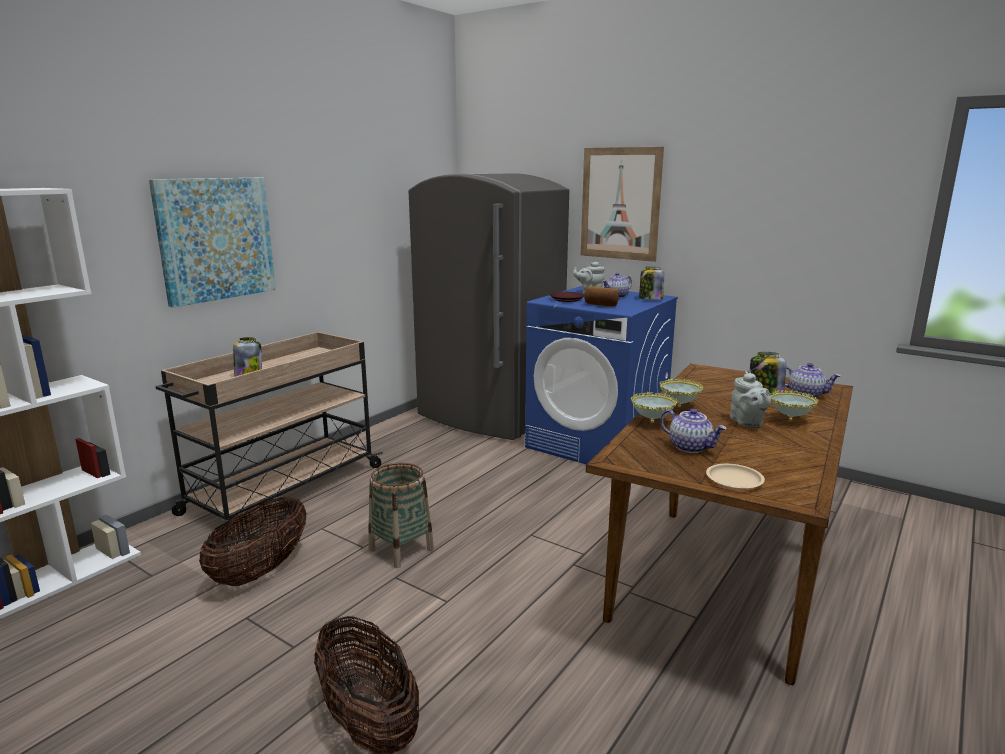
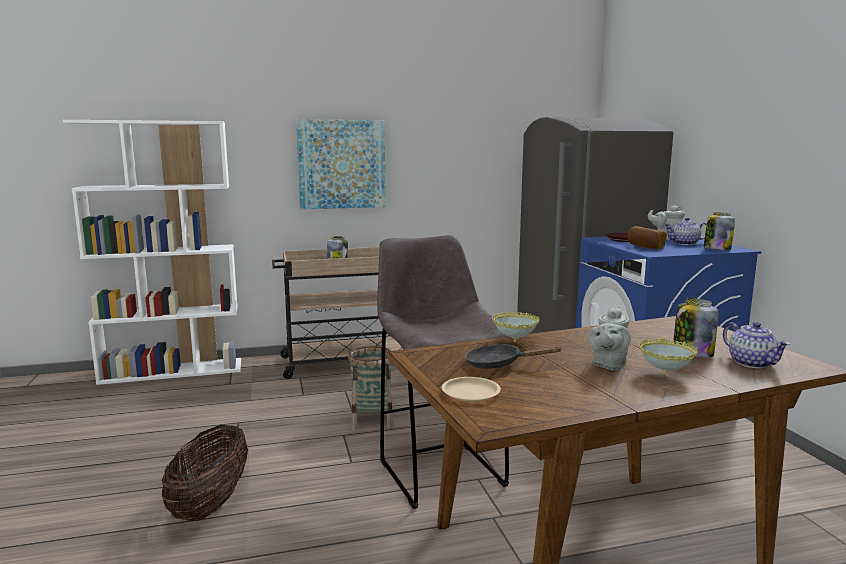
camera: 40 degrees right, 5 degrees down
basket [199,497,307,586] -> none
picture [581,147,664,262] -> none
bowl [660,379,703,407] -> none
teapot [660,409,727,453] -> black frying pan [465,344,561,369]
none -> grey stool [377,235,509,509]

